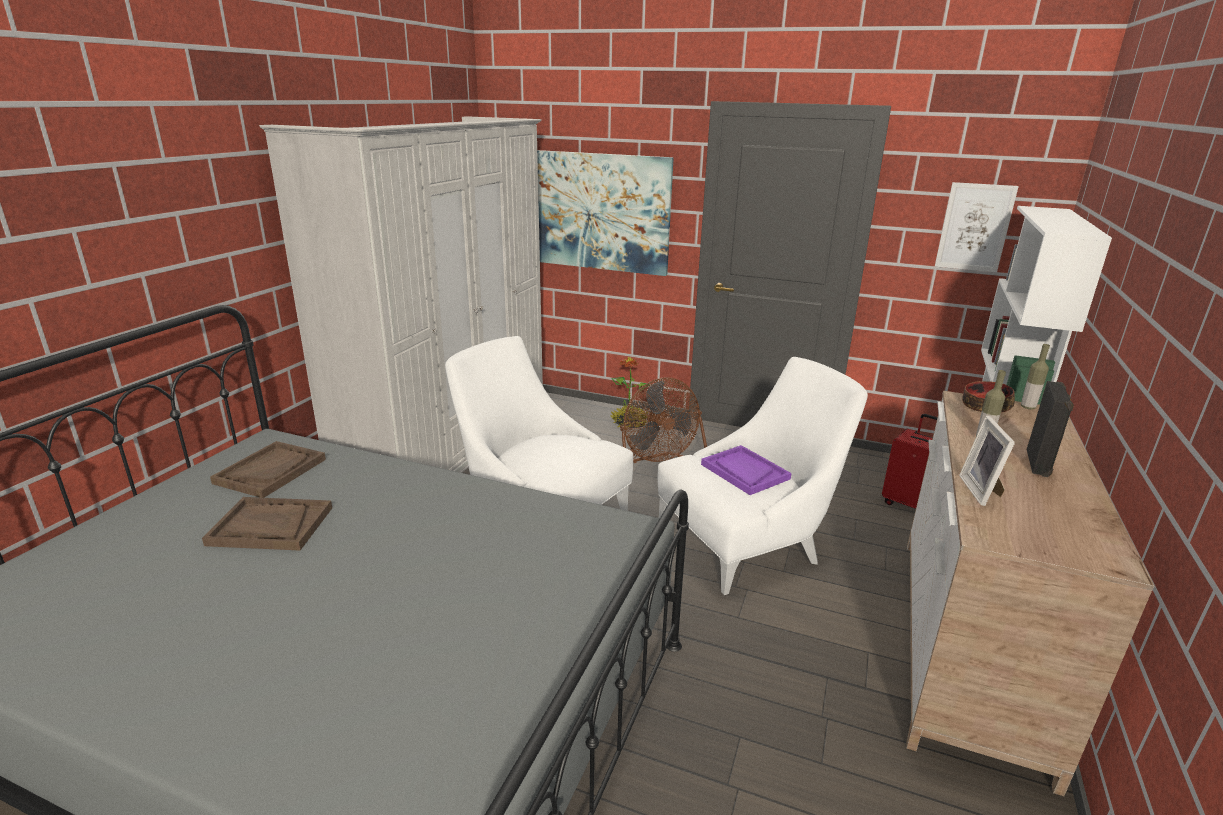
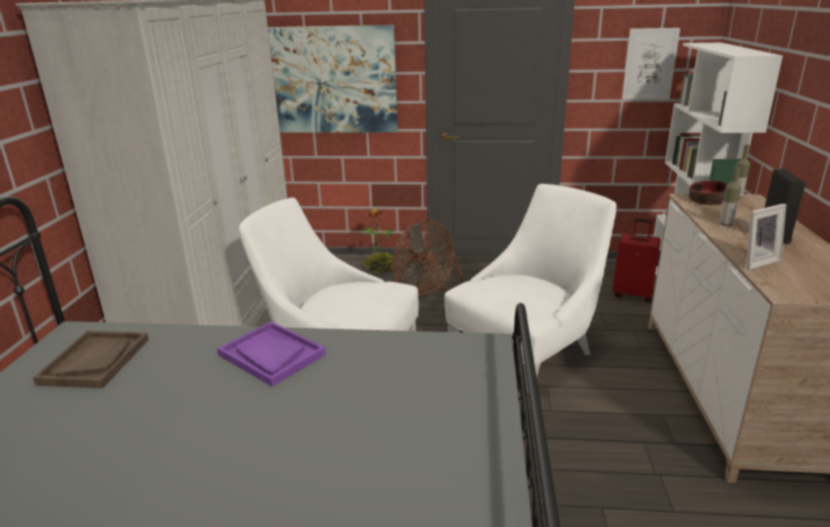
camera: 15 degrees left, 0 degrees up
brown tray [202,497,332,551] -> none
purple tray [701,445,792,495] -> purple tray moved to [217,321,326,387]
picture frame [959,416,1015,506] -> picture frame turned 105 degrees counterclockwise [746,204,786,270]

